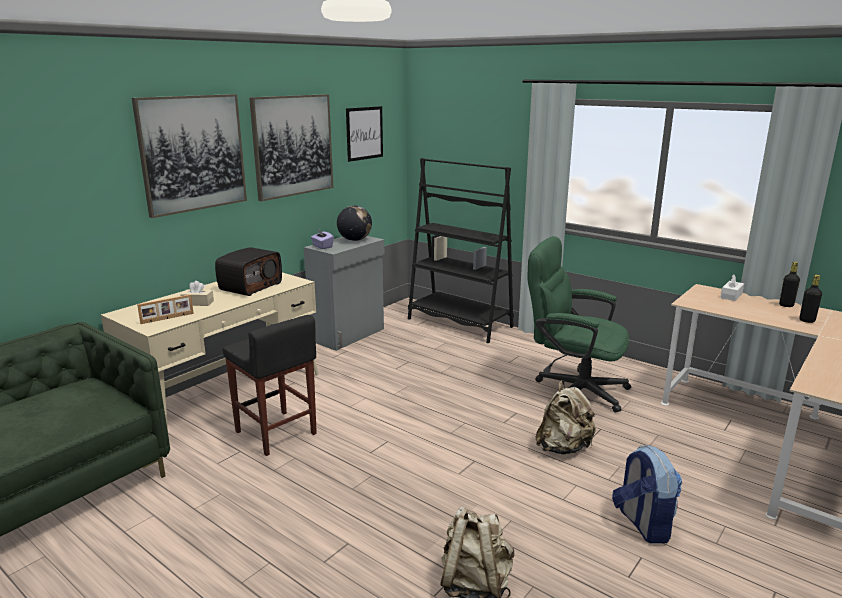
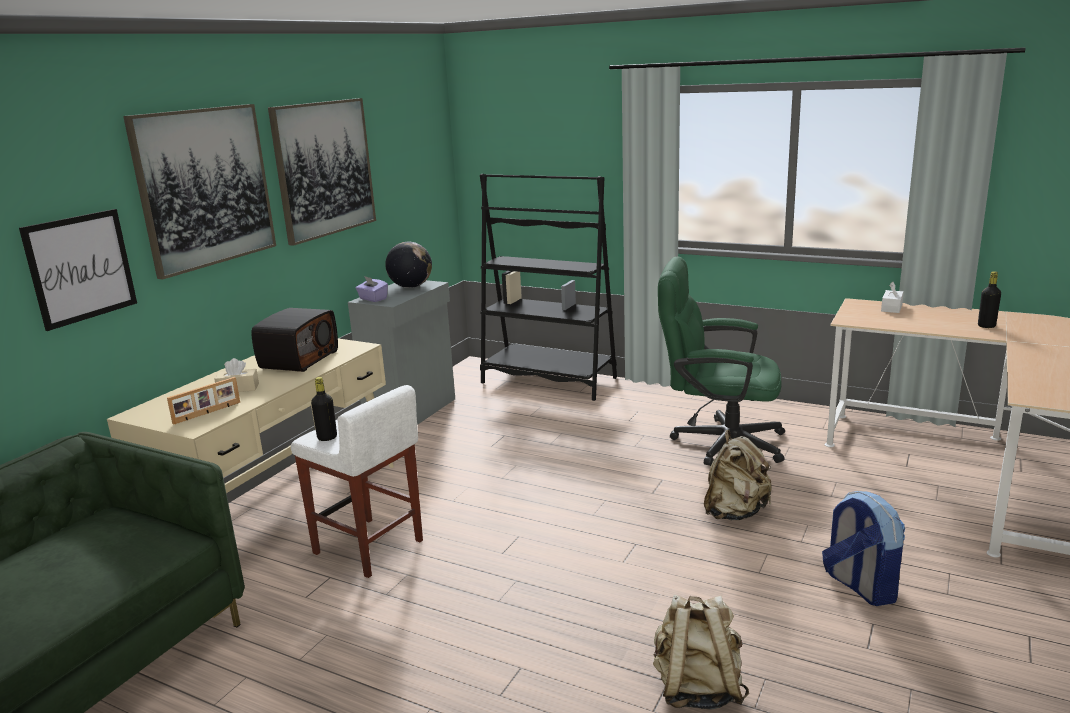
camera: 10 degrees left, 0 degrees up
black stool [223,315,317,456] -> white stool [291,385,423,578]
picture [346,106,383,162] -> picture moved to [19,209,137,331]
black bottle [779,262,800,307] -> black bottle moved to [311,377,337,441]

